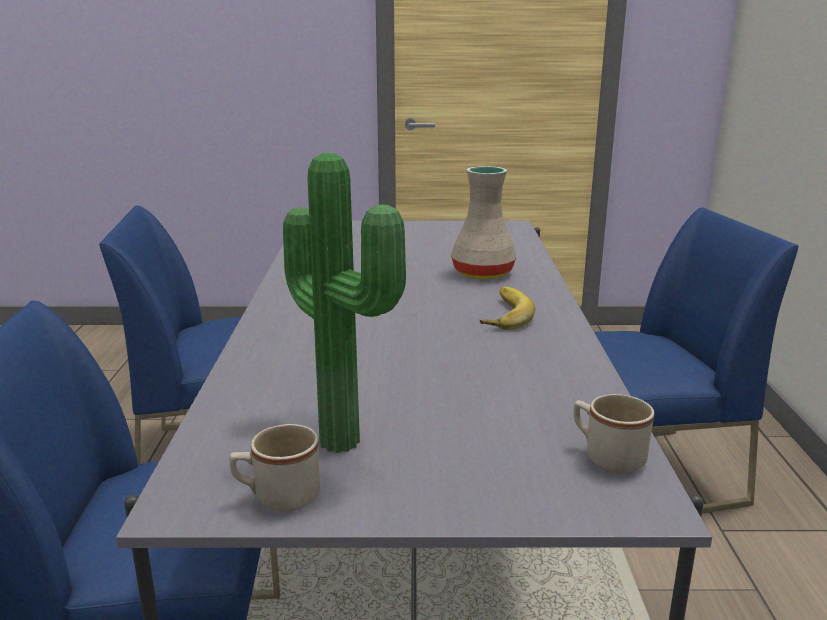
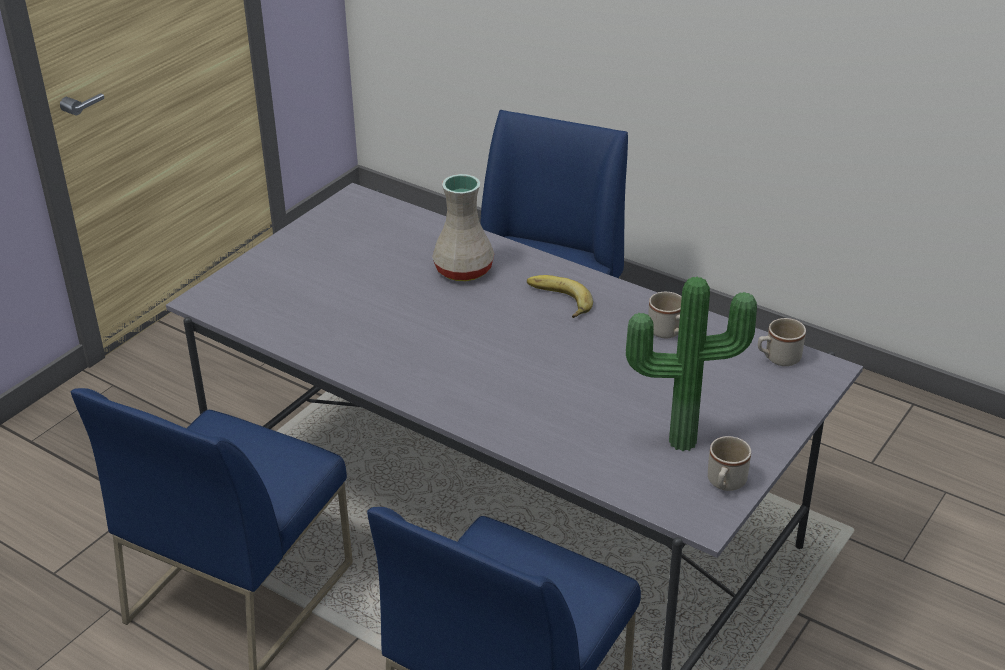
camera: 55 degrees left, 15 degrees up
none -> beige mug [648,292,682,338]

